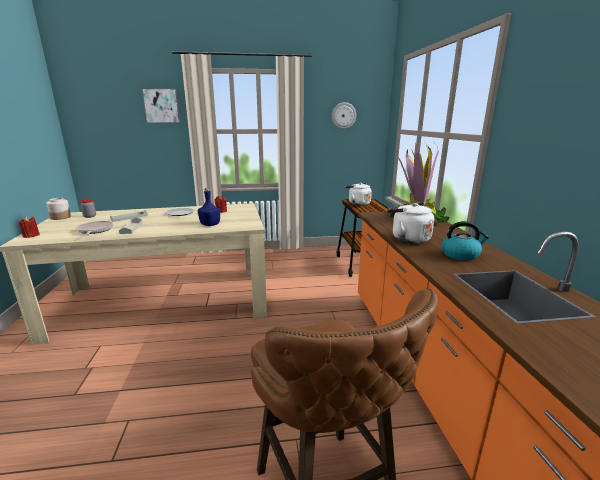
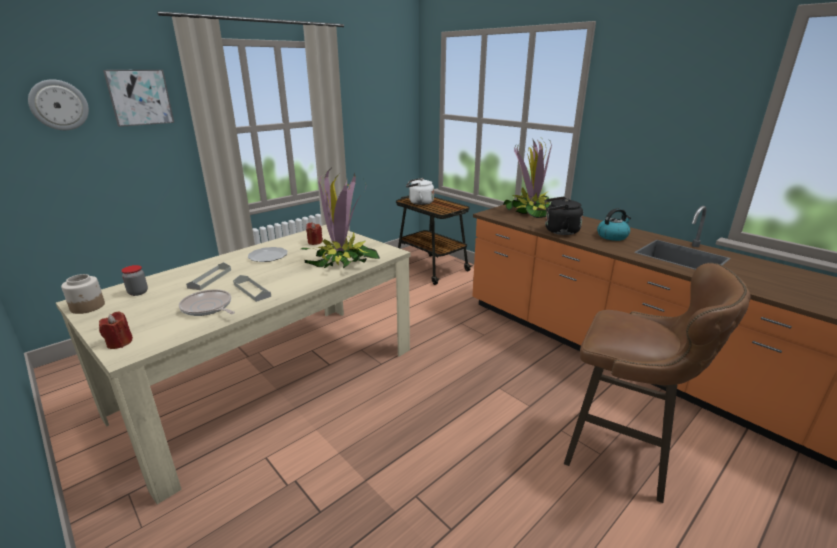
camera: 35 degrees left, 5 degrees up
blue bottle [197,188,220,226] -> potted plant [301,168,380,268]
wall clock [331,102,356,129] -> wall clock moved to [28,79,89,130]
white kettle [387,203,434,244] -> black kettle [545,196,583,235]

